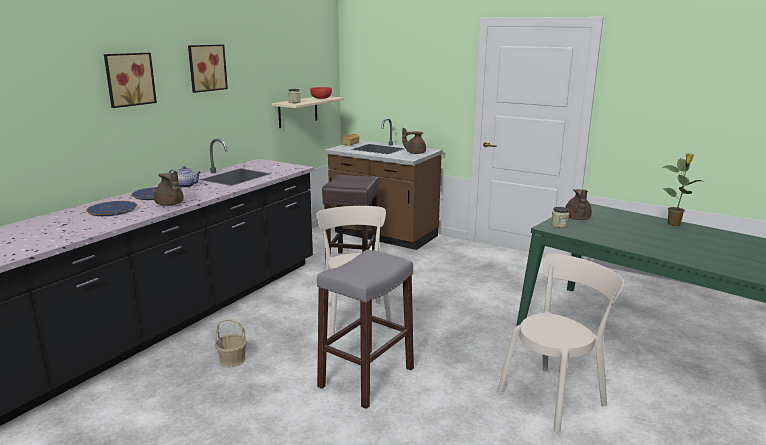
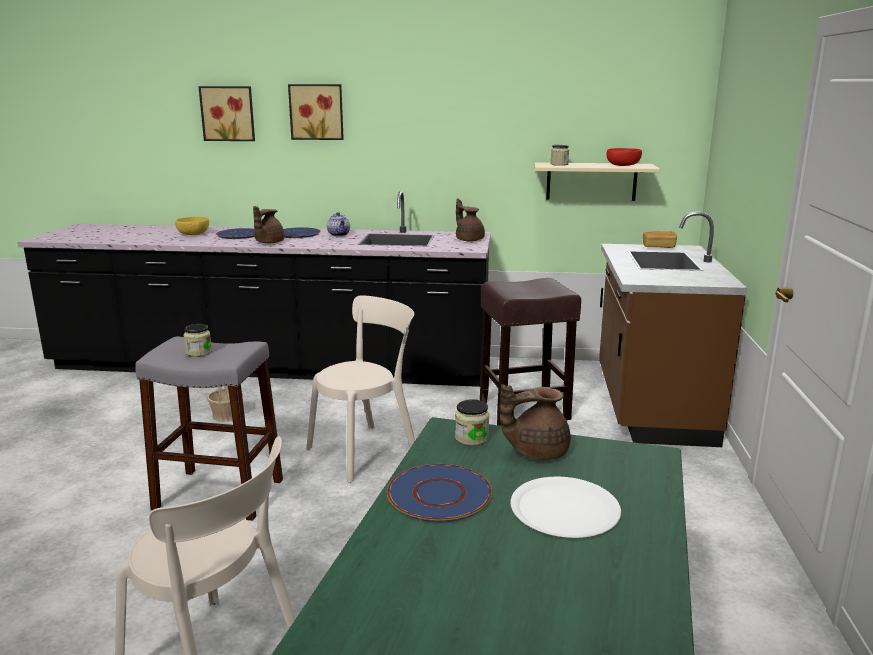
camera: 65 degrees right, 0 degrees up
picture [188,45,228,93] -> picture moved to [198,86,255,141]
brown teapot [402,128,426,154] -> brown teapot moved to [456,198,485,241]
potted plant [662,153,701,226] -> none
none -> yellow bowl [175,216,209,235]
none -> jar [184,324,212,357]
none -> blue plate [387,464,492,522]
none -> white plate [511,477,621,538]

